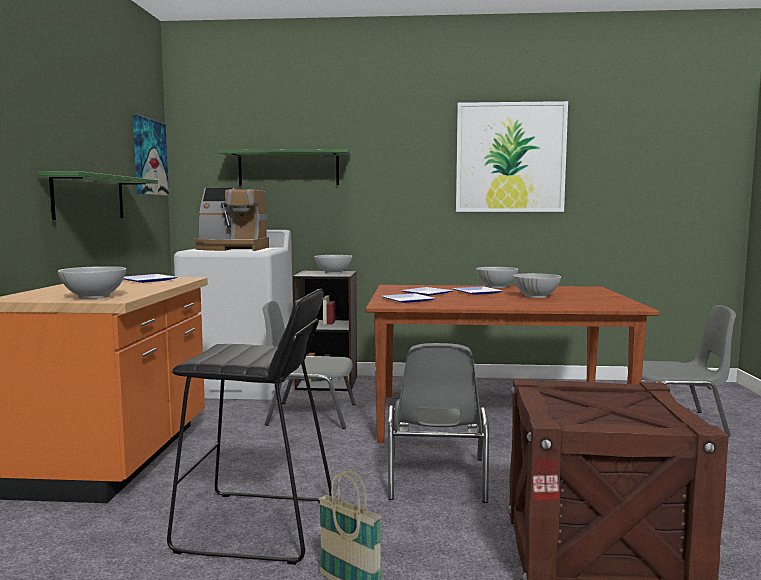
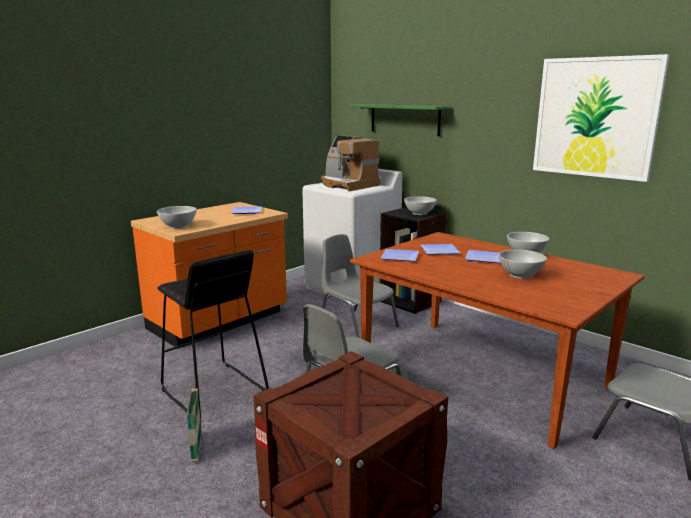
camera: 40 degrees right, 10 degrees up
green shelf [38,171,158,220] -> none
picture [133,115,169,196] -> none

